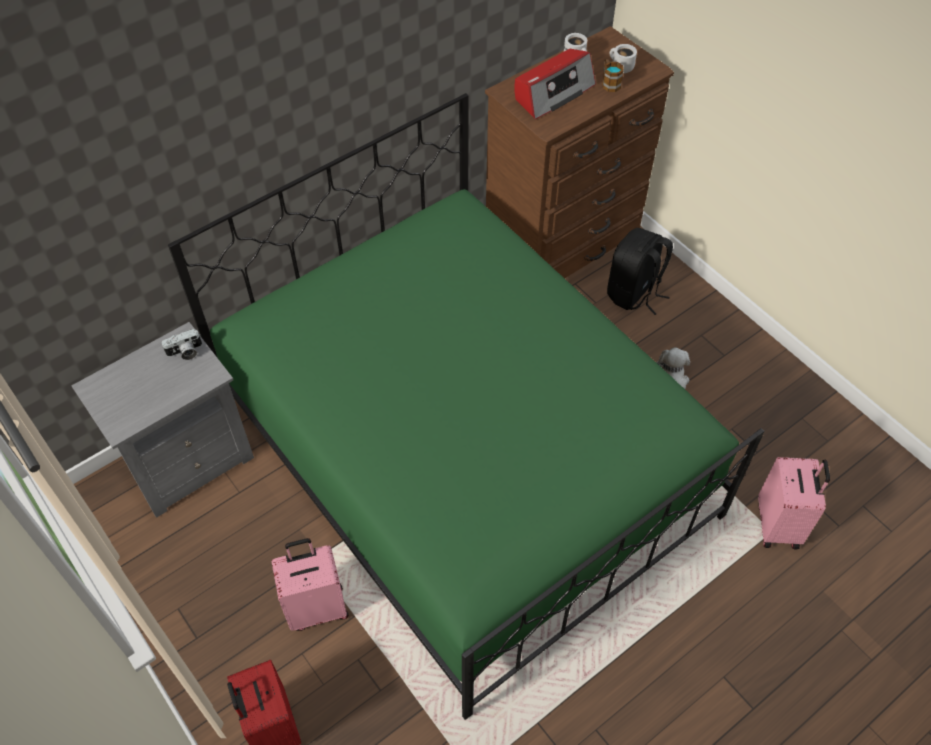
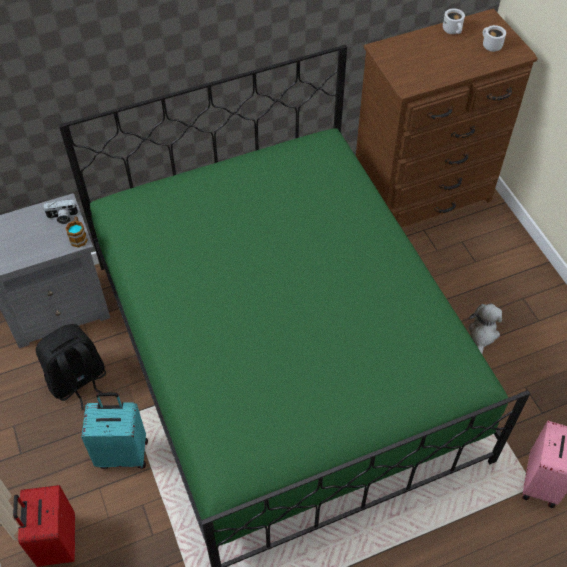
camera: 15 degrees right, 0 degrees up
pink suitcase [271,538,349,631] -> turquoise suitcase [81,392,148,469]
radio [514,49,596,119] -> none
mug [602,59,624,92] -> mug moved to [65,216,88,248]
black backpack [607,228,673,315] -> black backpack moved to [36,324,106,410]

